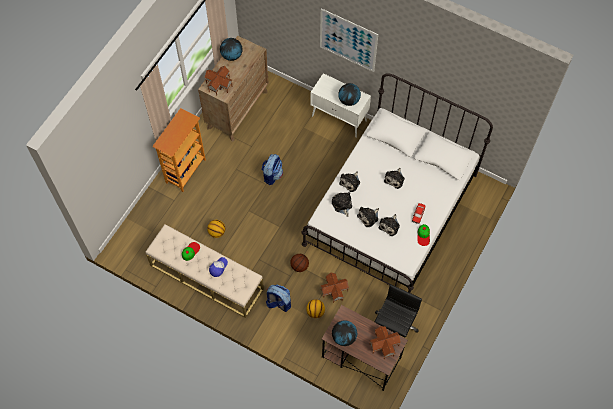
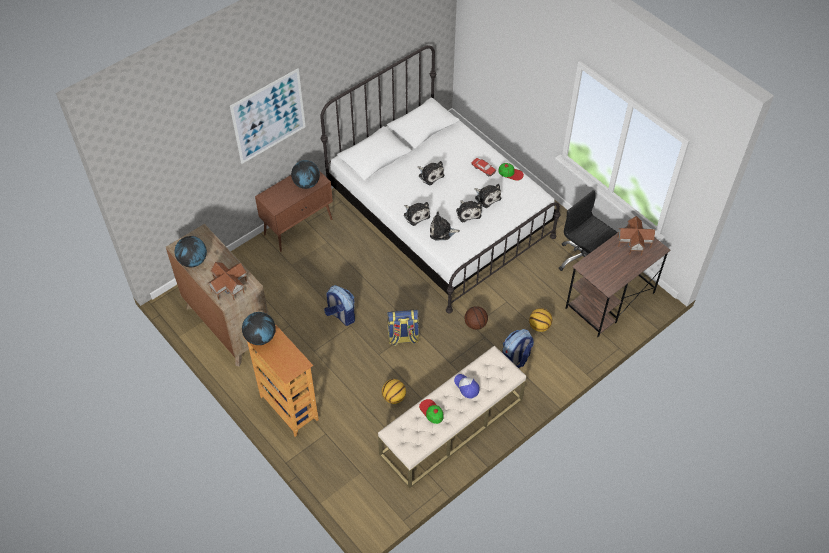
camera: 70 degrees left, 10 degrees down
white cabinet [311,73,371,138] -> brown cabinet [255,171,333,252]
toy house [320,273,349,303] -> none
globe [332,320,357,346] -> globe moved to [242,312,276,345]
none -> backpack [387,310,419,346]

